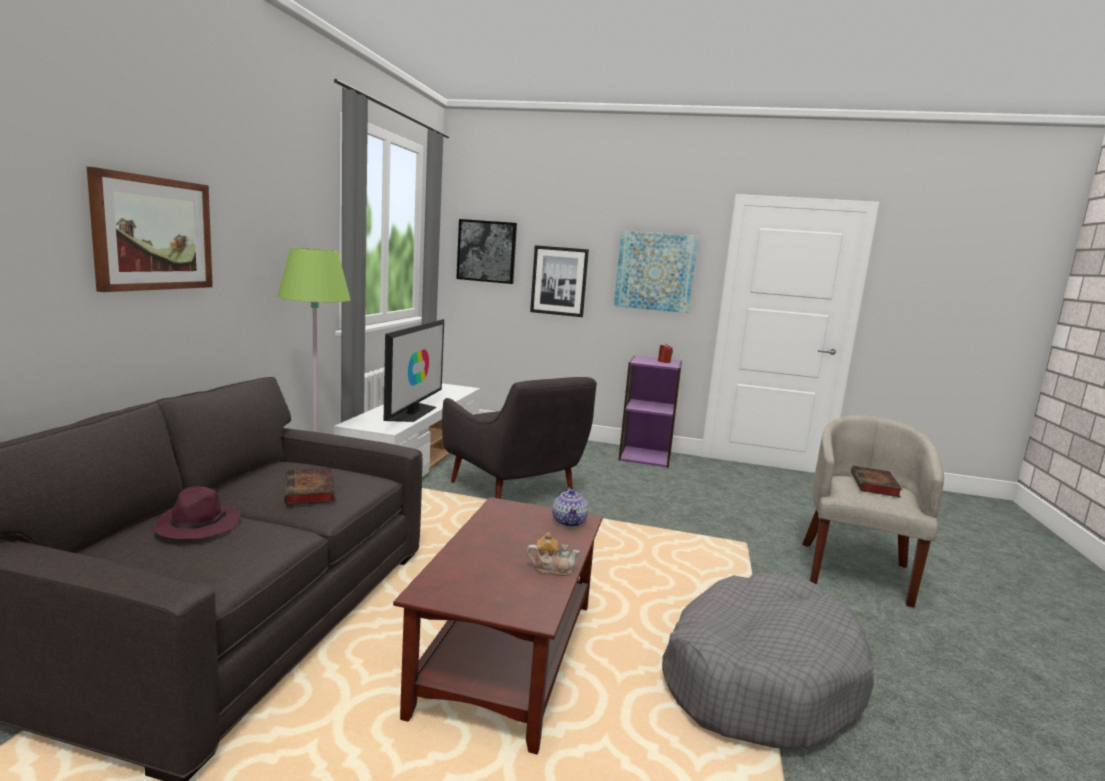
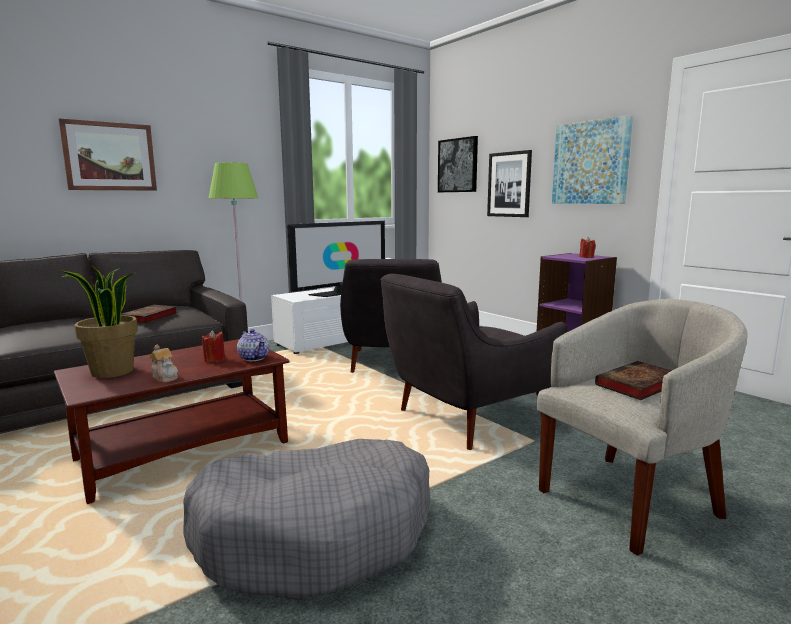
camera: 40 degrees right, 0 degrees up
purple hat [152,486,240,539] -> none
teapot [552,488,588,527] -> teapot turned 75 degrees counterclockwise [237,329,269,361]
none -> potted plant [59,265,138,378]
none -> red candle [202,330,225,362]
none -> grey armchair [380,274,567,450]

